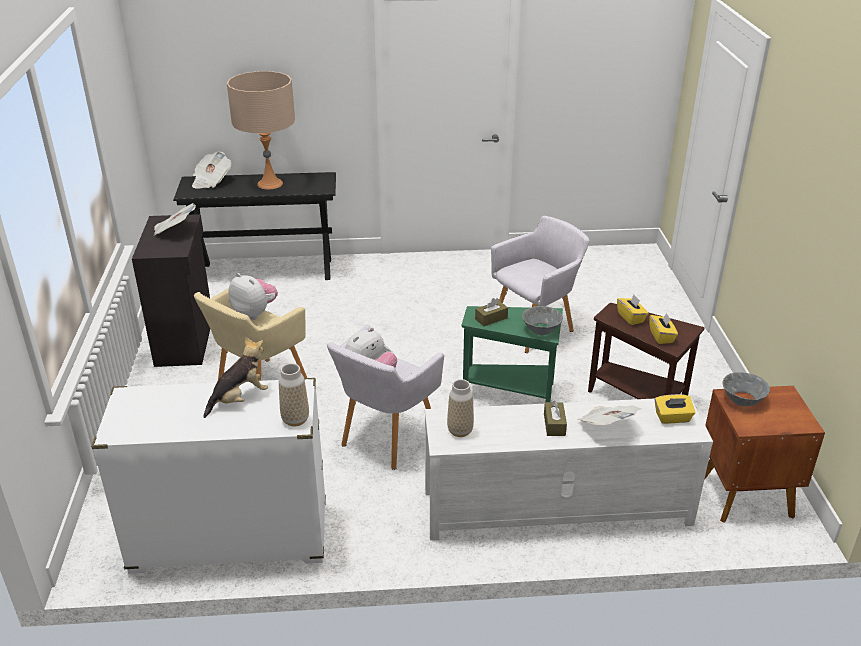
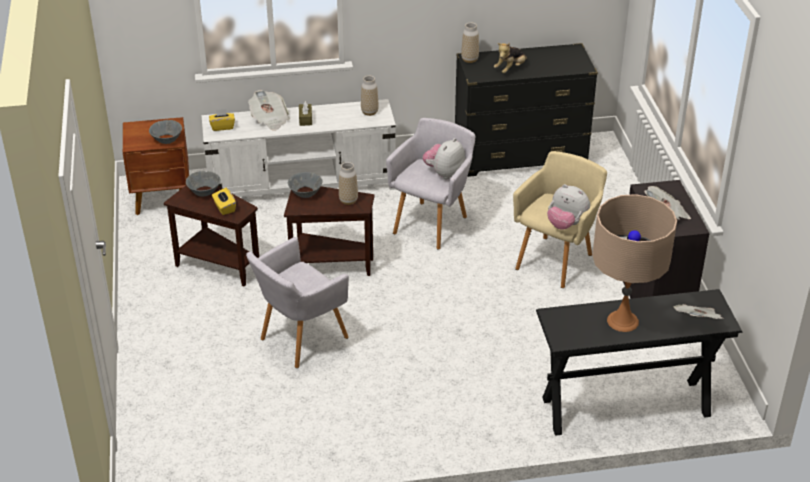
camera: 175 degrees right, 5 degrees up
white dresser [91,378,326,574] -> black dresser [455,43,598,177]
green side table [462,306,563,402] -> brown side table [284,186,374,276]
brown tissue box [475,298,508,326] -> vase [339,162,358,205]
yellow tissue box [650,313,678,344] -> grey bowl [186,171,221,197]

